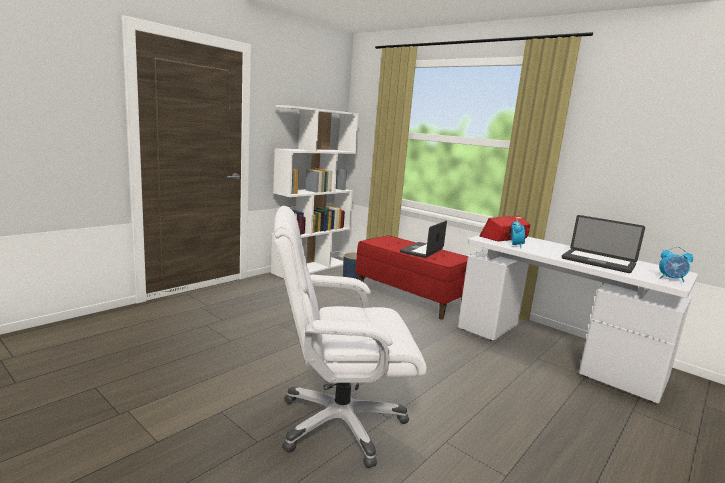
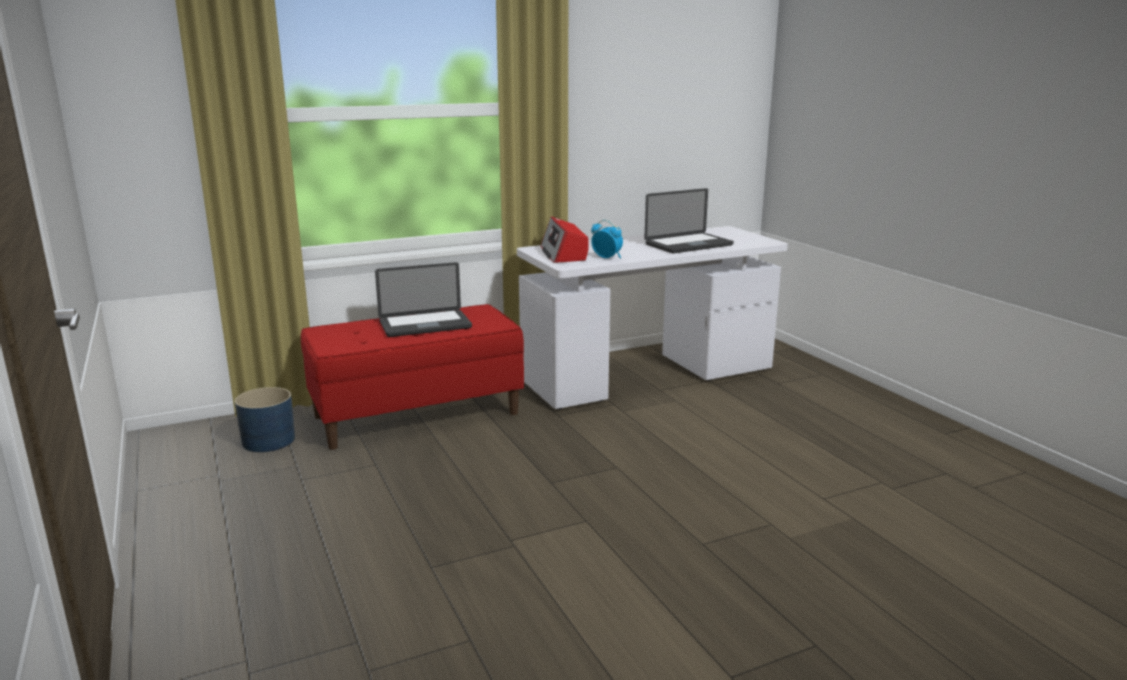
camera: 65 degrees left, 5 degrees up
white bookcase [271,105,359,278] -> none
white office chair [274,206,427,468] -> none
laptop [400,221,447,258] -> laptop turned 75 degrees counterclockwise [375,262,472,337]
alarm clock [659,247,693,282] -> none

